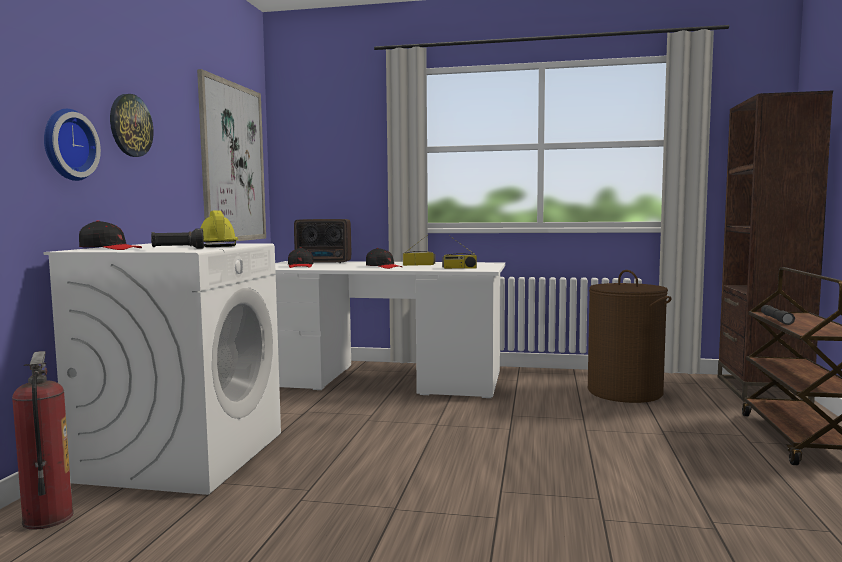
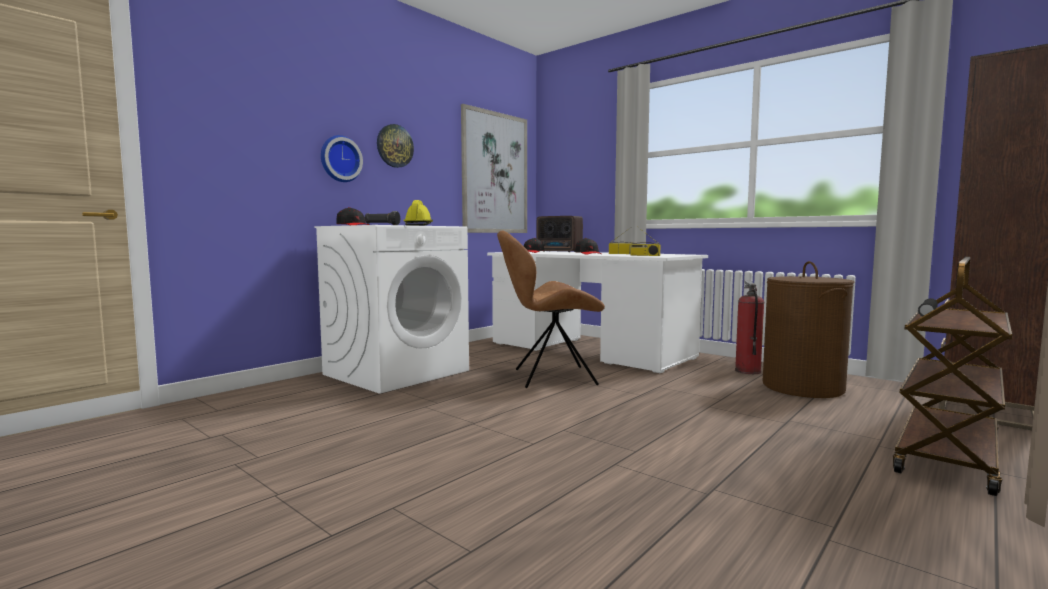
camera: 30 degrees right, 0 degrees up
fire extinguisher [12,351,74,530] -> fire extinguisher moved to [735,280,764,374]
none -> brown chair [497,231,605,388]

